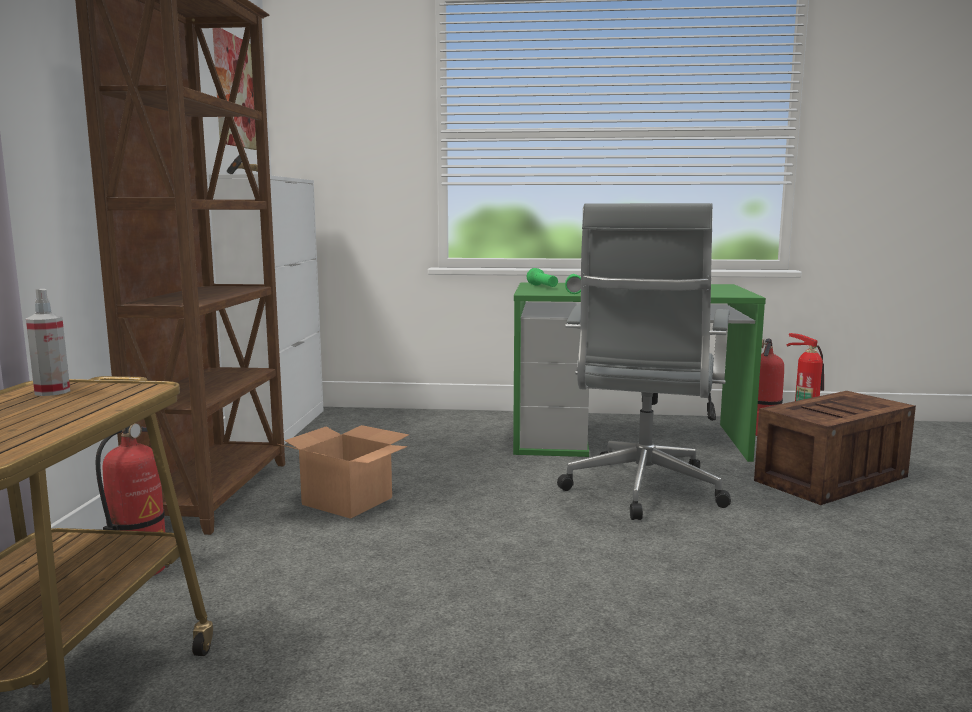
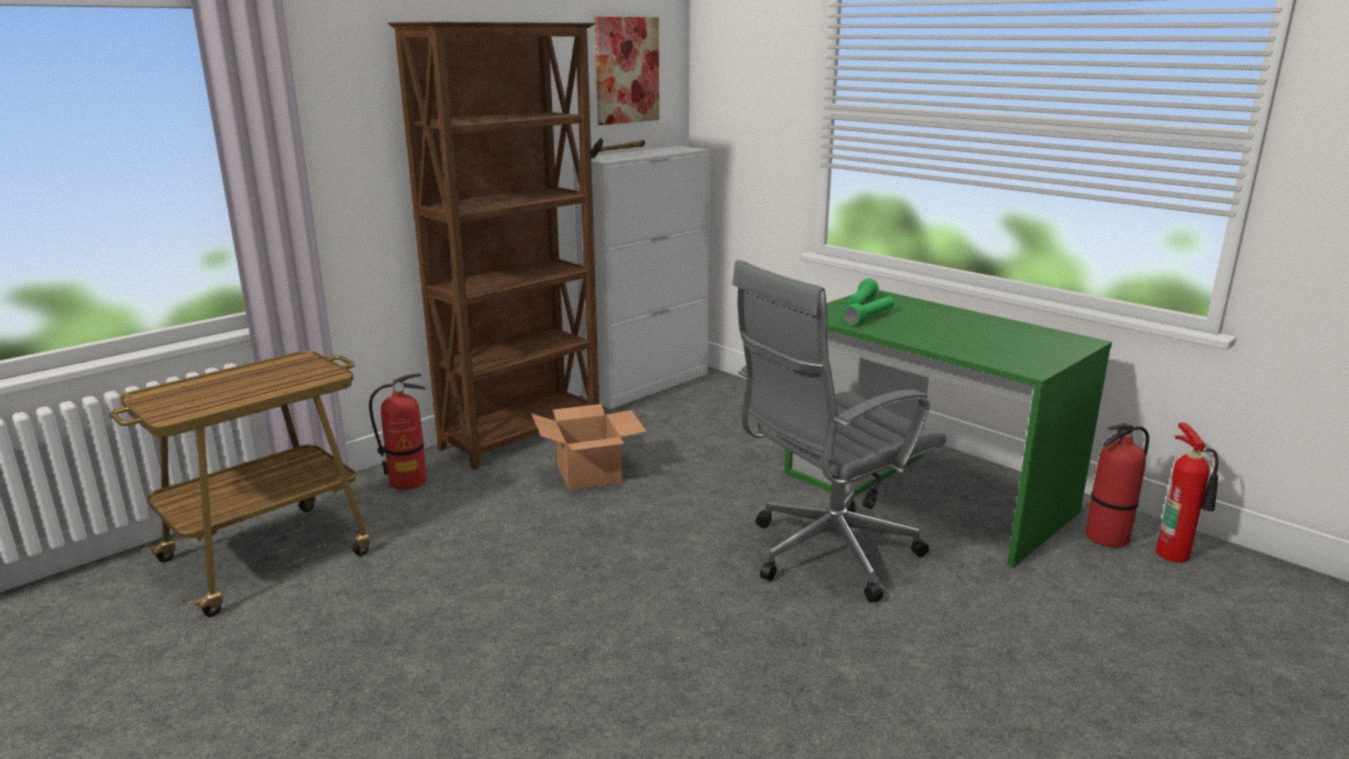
camera: 40 degrees right, 10 degrees up
spray bottle [26,289,70,396] -> none
crate [754,391,916,505] -> none

